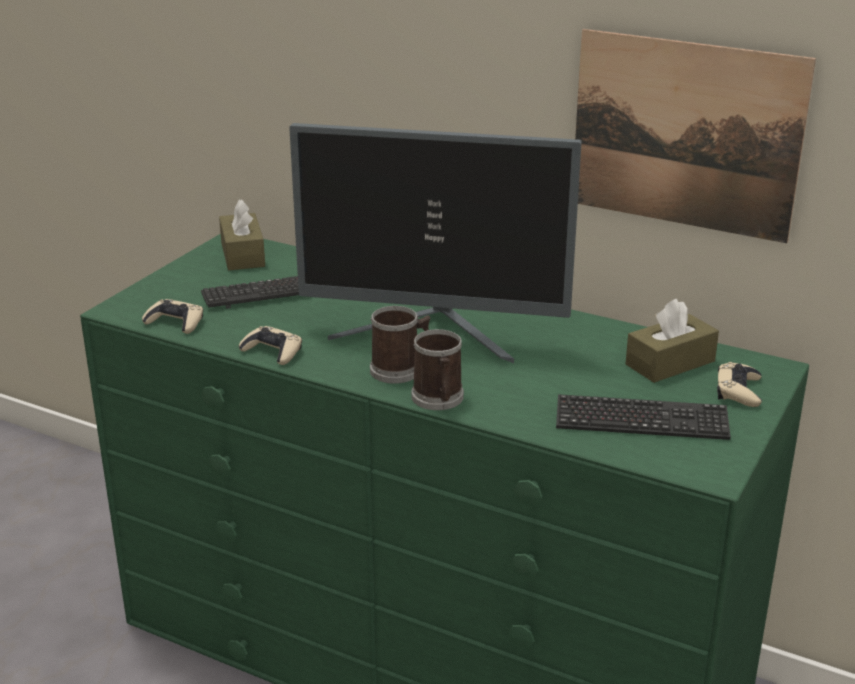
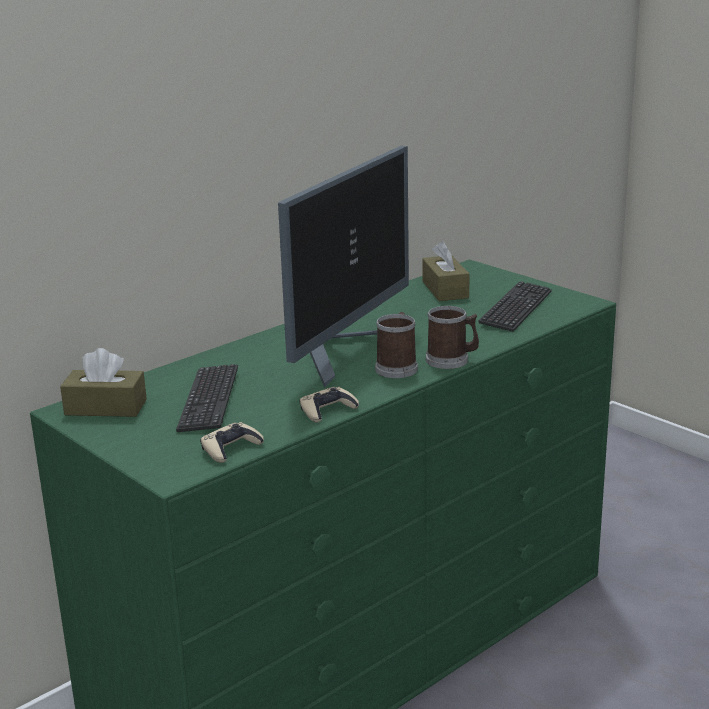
camera: 70 degrees left, 5 degrees down
picture [575,29,816,243] -> none
beige game controller [717,362,762,407] -> none

